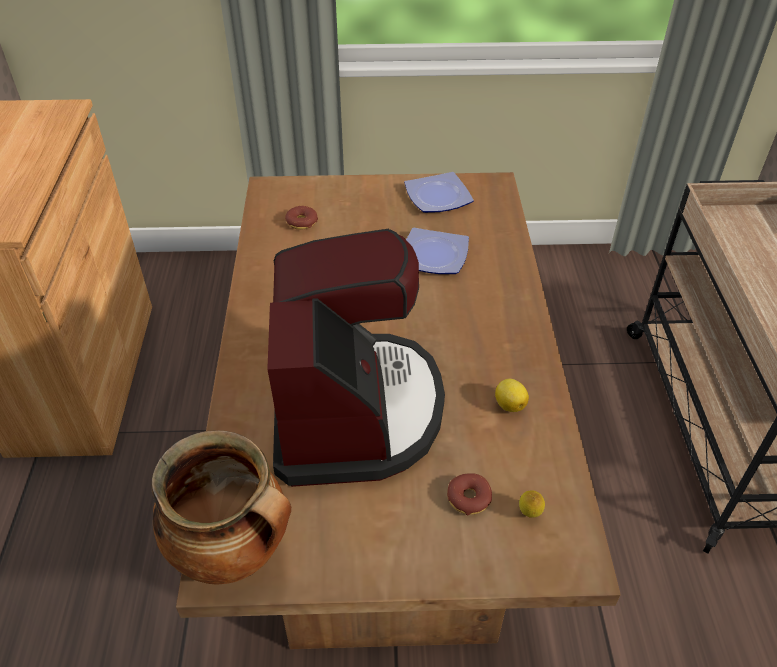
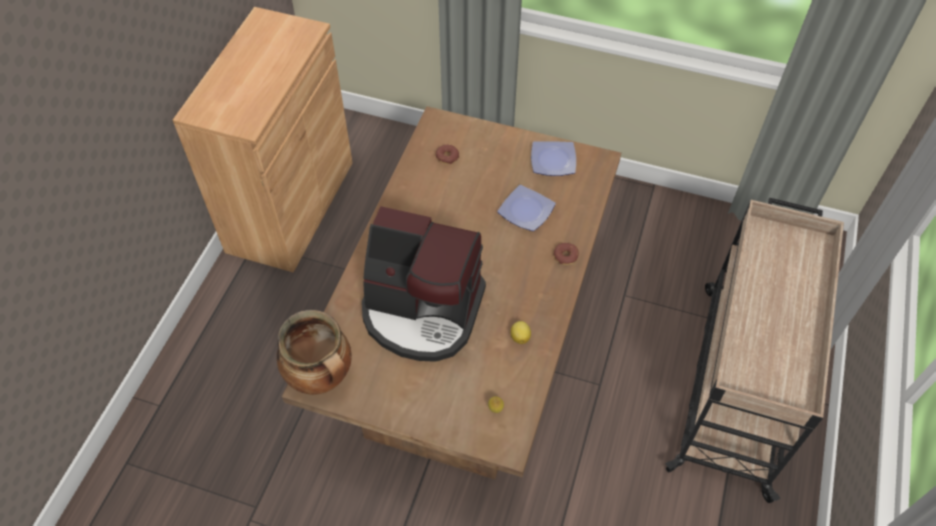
camera: 20 degrees right, 10 degrees up
coffee machine [267,229,445,487] -> coffee machine turned 90 degrees clockwise [362,206,486,362]
donut [447,474,492,515] -> donut moved to [553,243,579,265]

